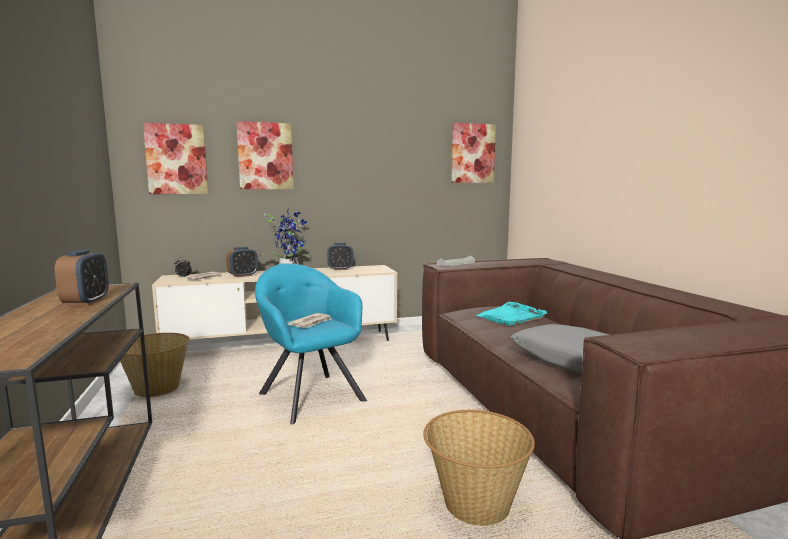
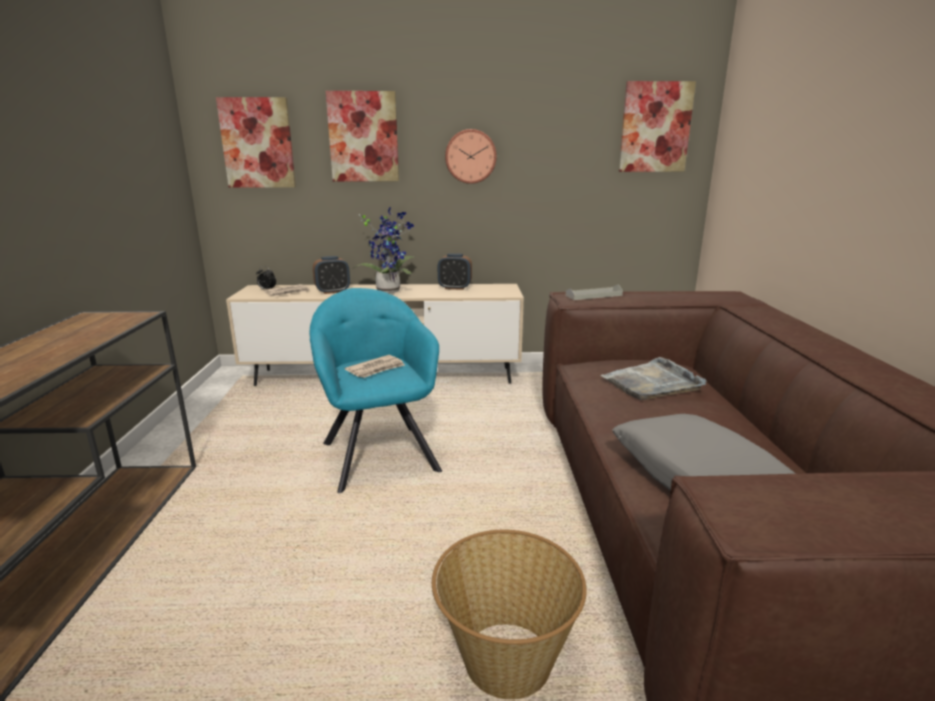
camera: 15 degrees right, 10 degrees up
alarm clock [55,249,109,306] -> none
basket [120,333,190,397] -> none
turquoise tray [476,302,547,326] -> grey tray [601,357,706,400]
none -> wall clock [445,129,497,184]

